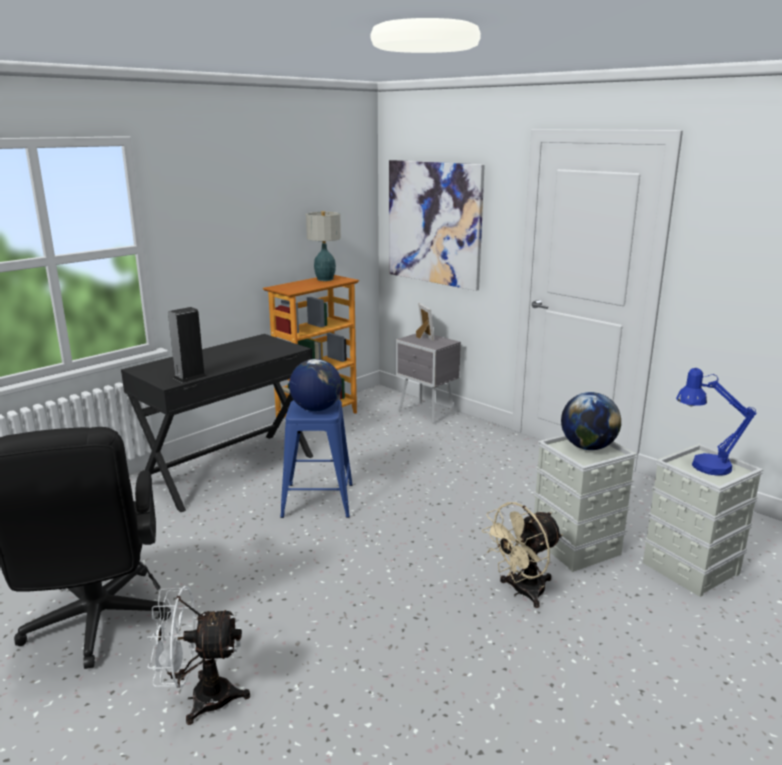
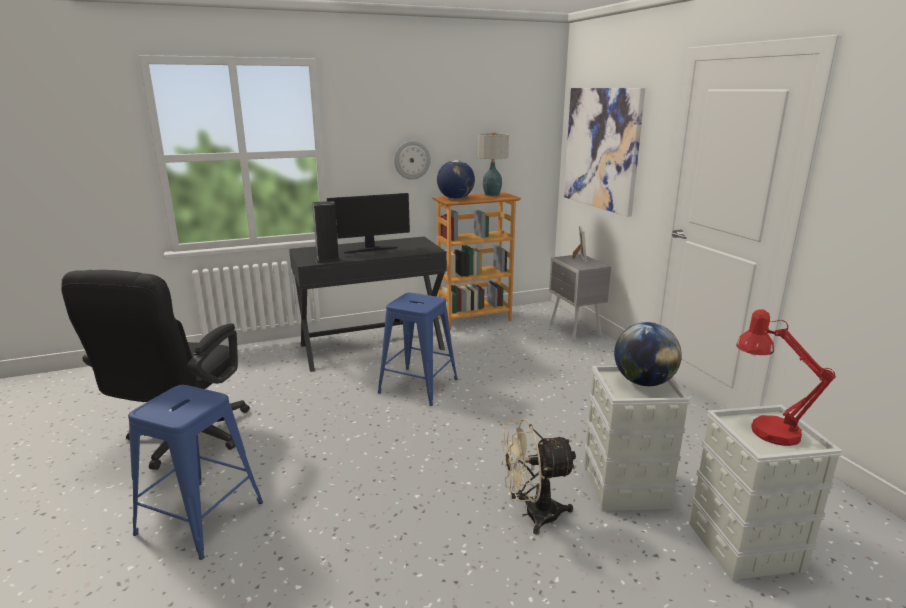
camera: 25 degrees right, 0 degrees up
white fan [147,586,250,725] -> blue stool [128,385,263,560]
globe [289,359,342,411] -> globe moved to [437,160,475,199]
blue table lamp [676,368,756,476] -> red table lamp [736,309,836,446]
none -> monitor [327,193,410,253]
none -> wall clock [394,141,431,180]

